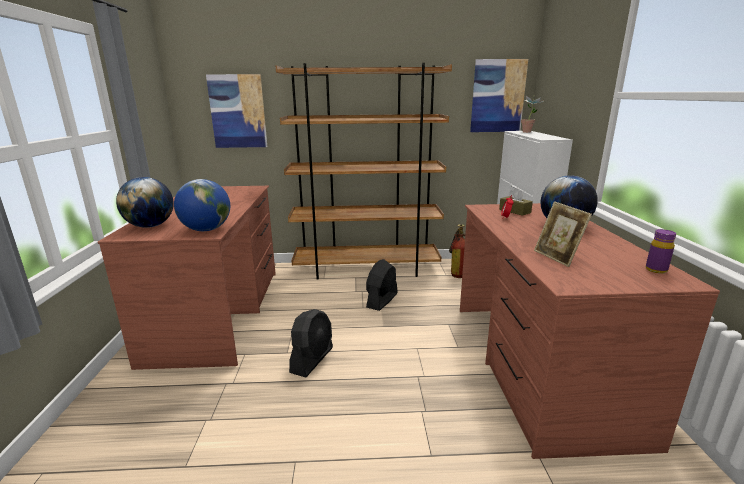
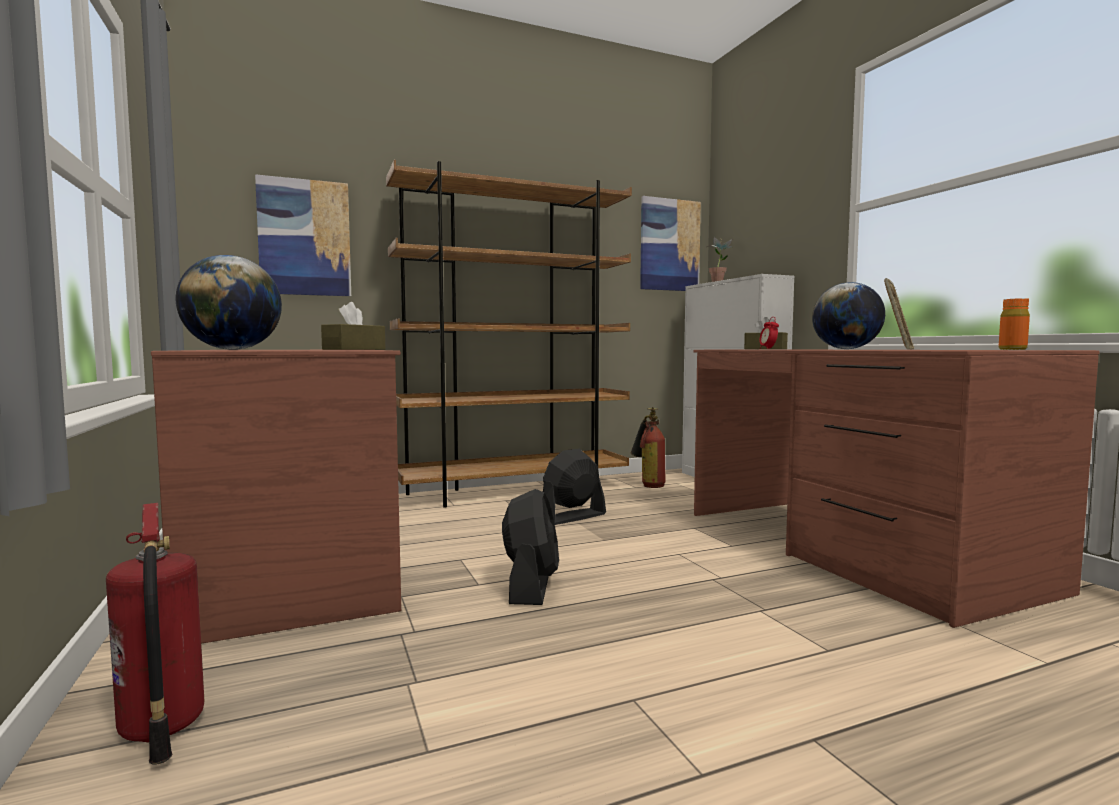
camera: 20 degrees left, 15 degrees down
globe [174,179,230,231] -> brown tissue box [321,302,385,350]
black fan [366,259,397,311] -> black fan turned 45 degrees clockwise [543,449,606,525]
picture frame [534,201,592,267] -> picture frame turned 105 degrees counterclockwise [884,278,915,350]
purple bottle [646,229,676,274] -> orange bottle [999,298,1030,350]
none -> fire extinguisher [106,503,204,765]

